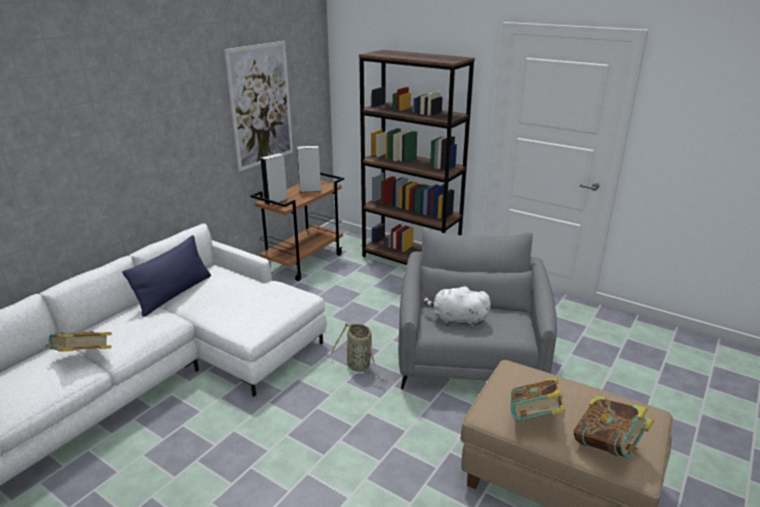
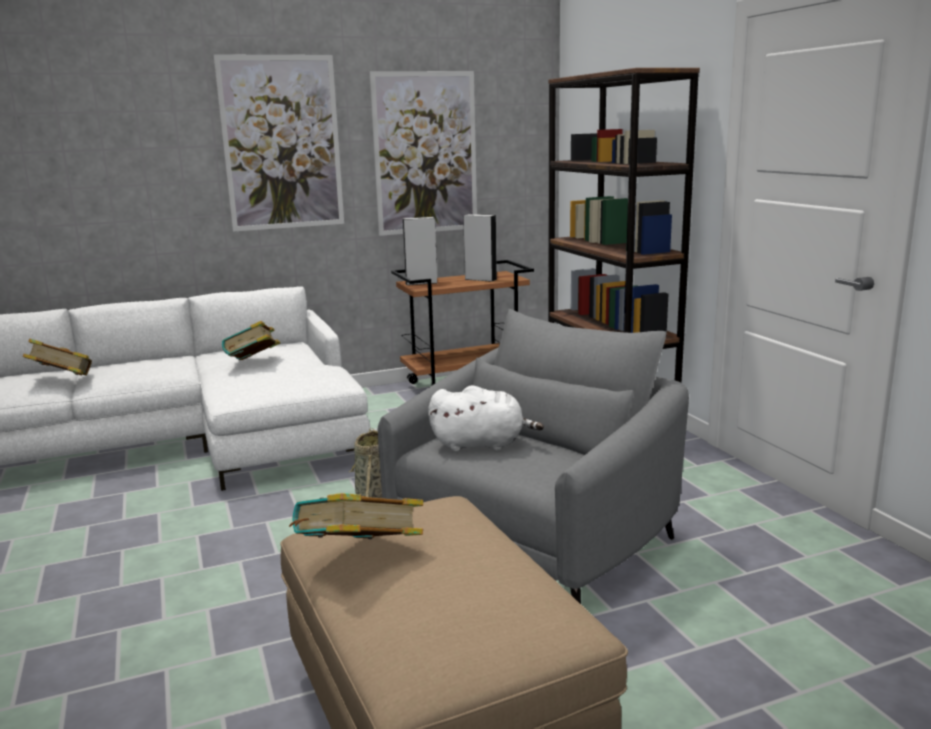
camera: 35 degrees right, 10 degrees down
blue pillow [122,235,211,316] -> none
white plush toy [423,285,491,328] -> white plush toy turned 135 degrees clockwise [428,385,544,452]
book [573,395,654,458] -> book moved to [222,321,280,360]
none -> picture [213,54,344,232]

